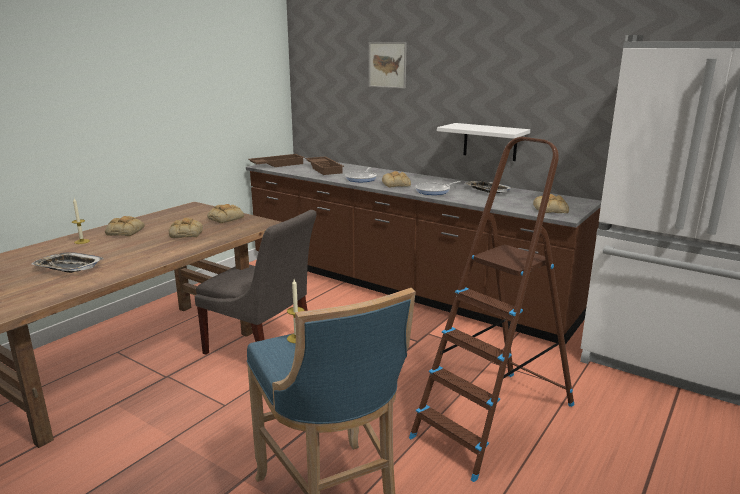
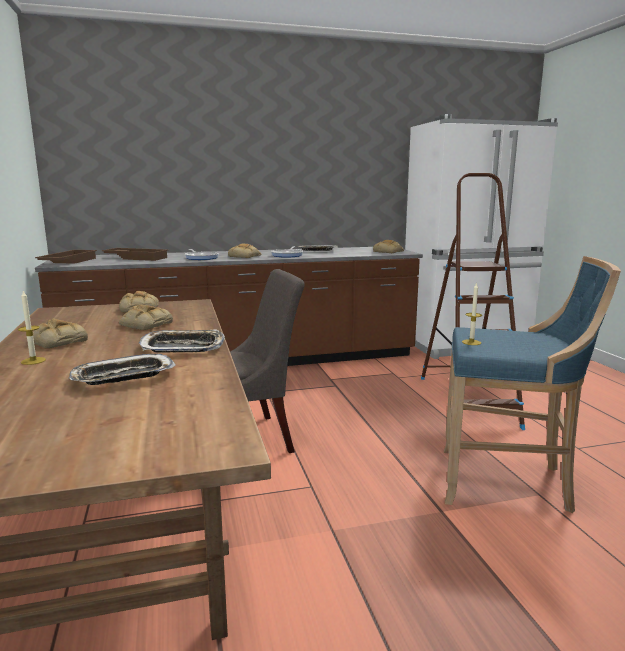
camera: 50 degrees left, 5 degrees down
picture [369,42,407,89] -> none
white shelf [437,123,530,161] -> none
none -> tray [139,329,225,353]

